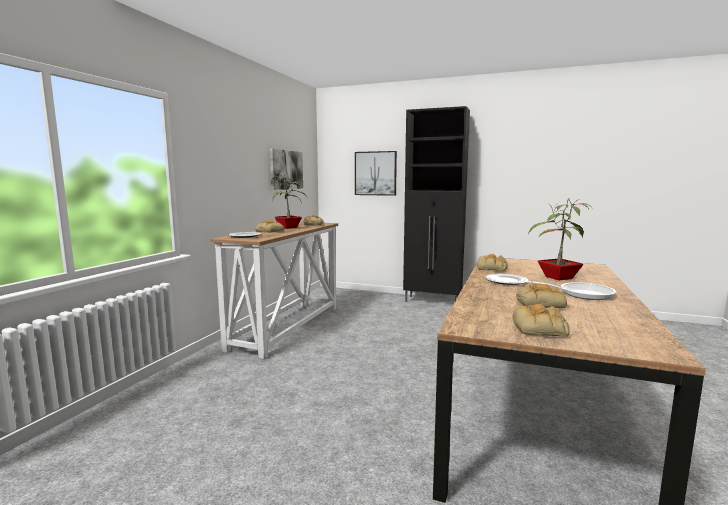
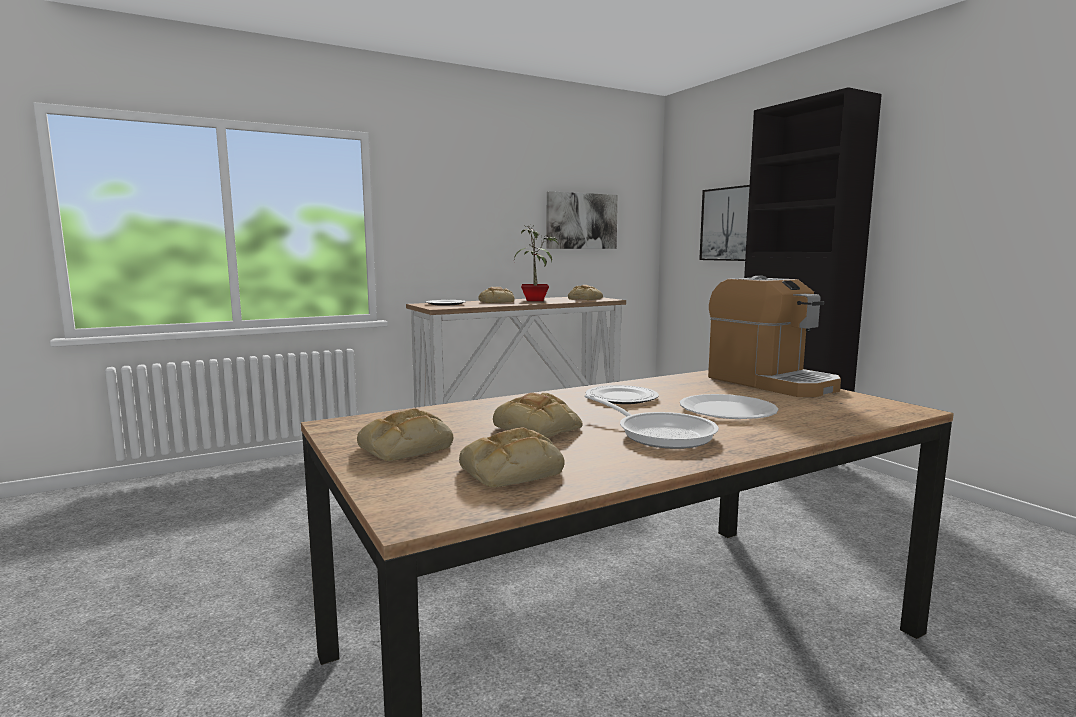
camera: 40 degrees right, 0 degrees up
bread [477,254,508,271] -> bread moved to [459,427,565,487]
potted plant [528,199,593,281] -> white plate [680,394,778,419]
none -> coffee machine [708,276,841,397]

